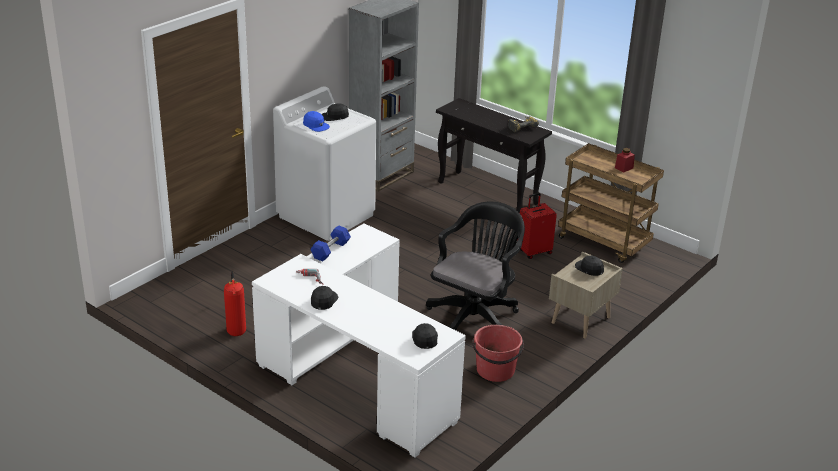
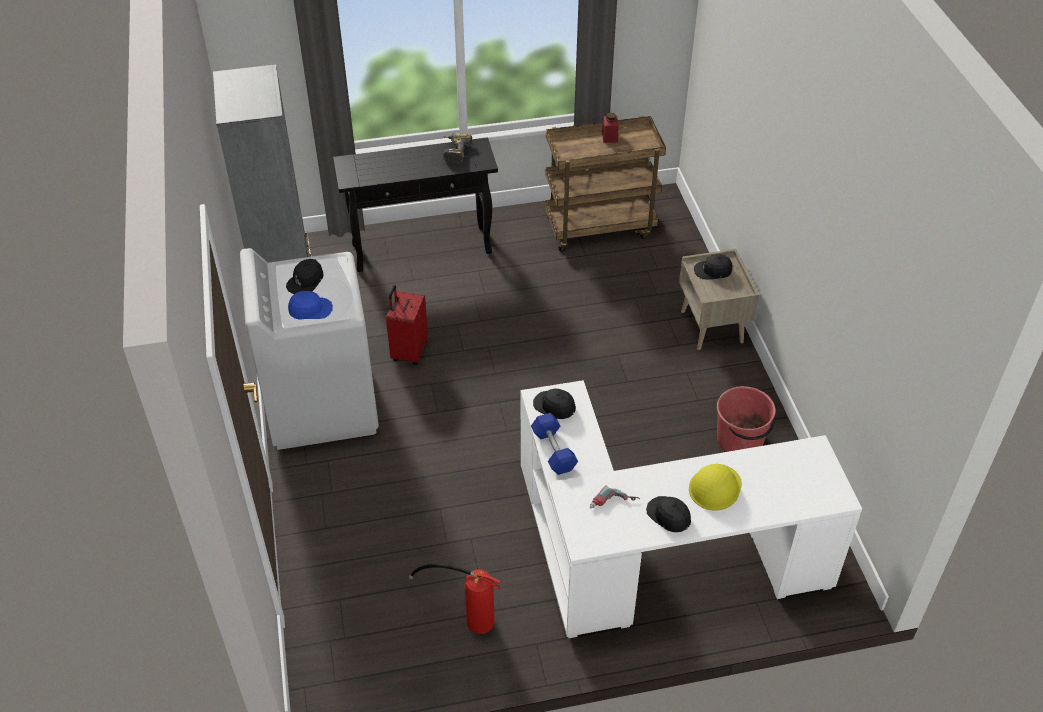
camera: 50 degrees left, 15 degrees up
black cap [412,323,438,349] -> black cap moved to [533,388,576,419]
black office chair [426,202,525,330] -> none
red suitcase [517,193,557,259] -> red suitcase moved to [386,285,428,365]
none -> yellow hard hat [689,464,742,511]

